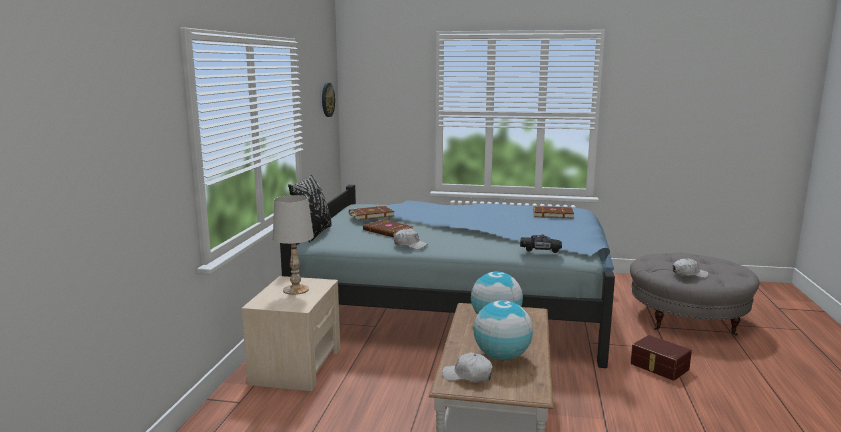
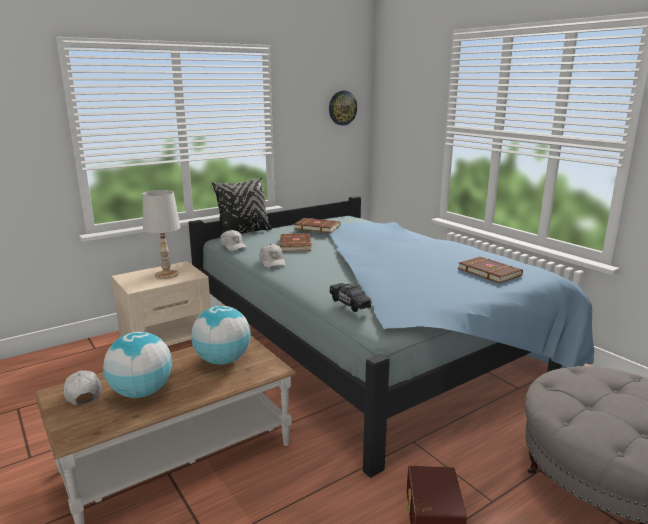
camera: 45 degrees right, 5 degrees up
white cap [673,258,709,278] -> white cap moved to [220,230,247,251]

